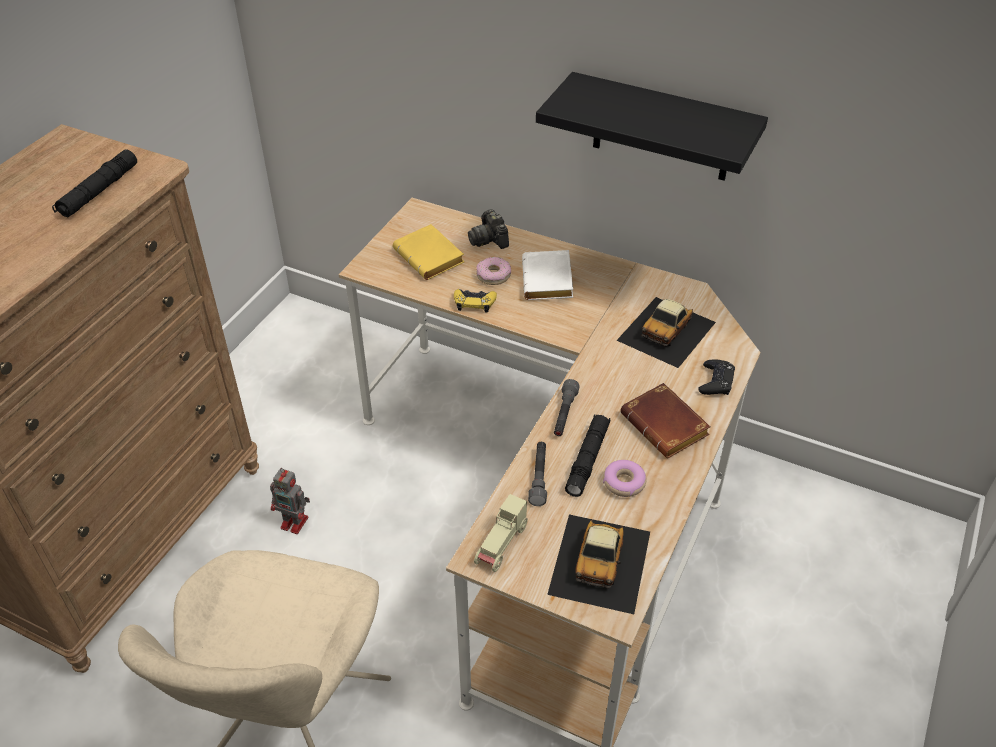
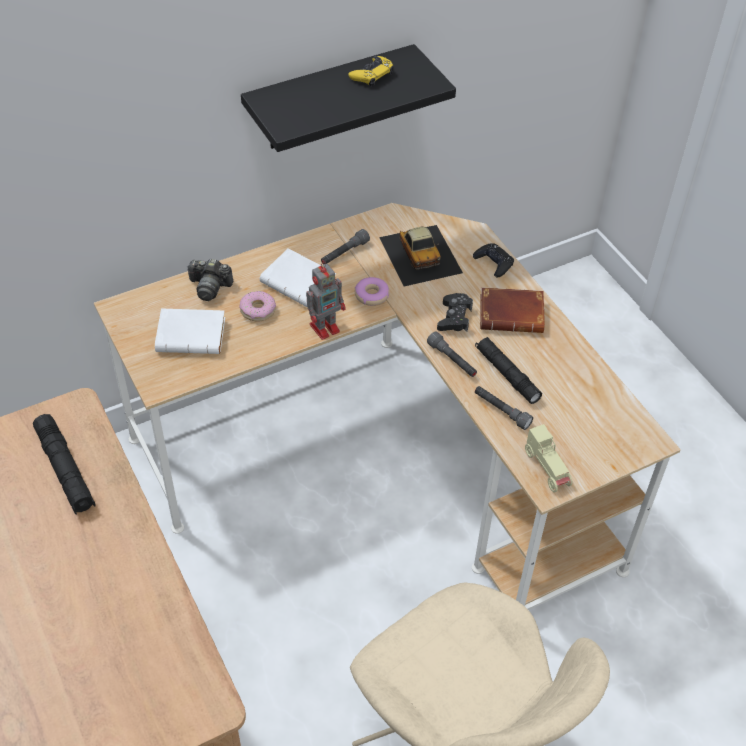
camera: 55 degrees left, 5 degrees up
toy robot [270,468,310,534] -> toy robot moved to [306,262,346,340]
yellow book [393,224,464,280] -> white book [155,308,225,354]
yellow game controller [454,289,497,313] -> yellow game controller moved to [348,56,394,87]
toy car [547,514,650,614] -> none
donut [603,460,647,497] -> donut moved to [355,277,390,306]
none -> grey flashlight [321,229,370,264]
none -> black game controller [437,293,473,332]

